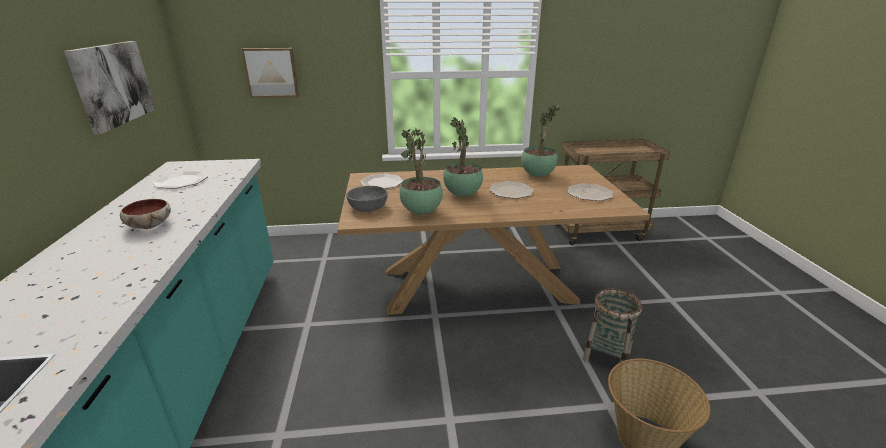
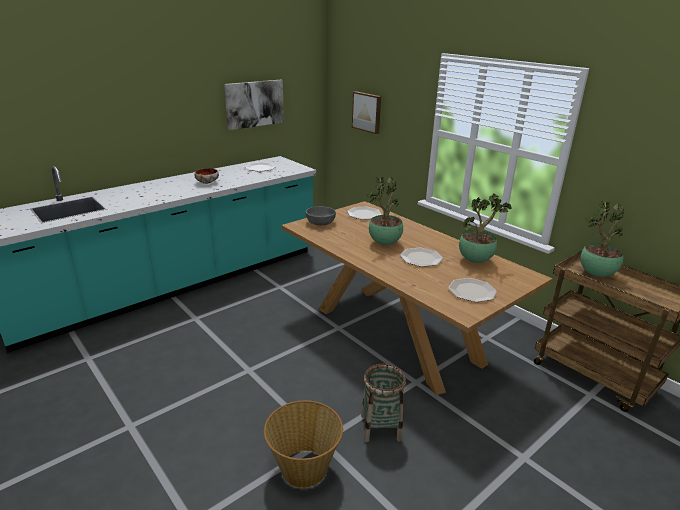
camera: 55 degrees right, 0 degrees up
potted plant [399,128,443,215] -> potted plant moved to [580,201,624,277]

